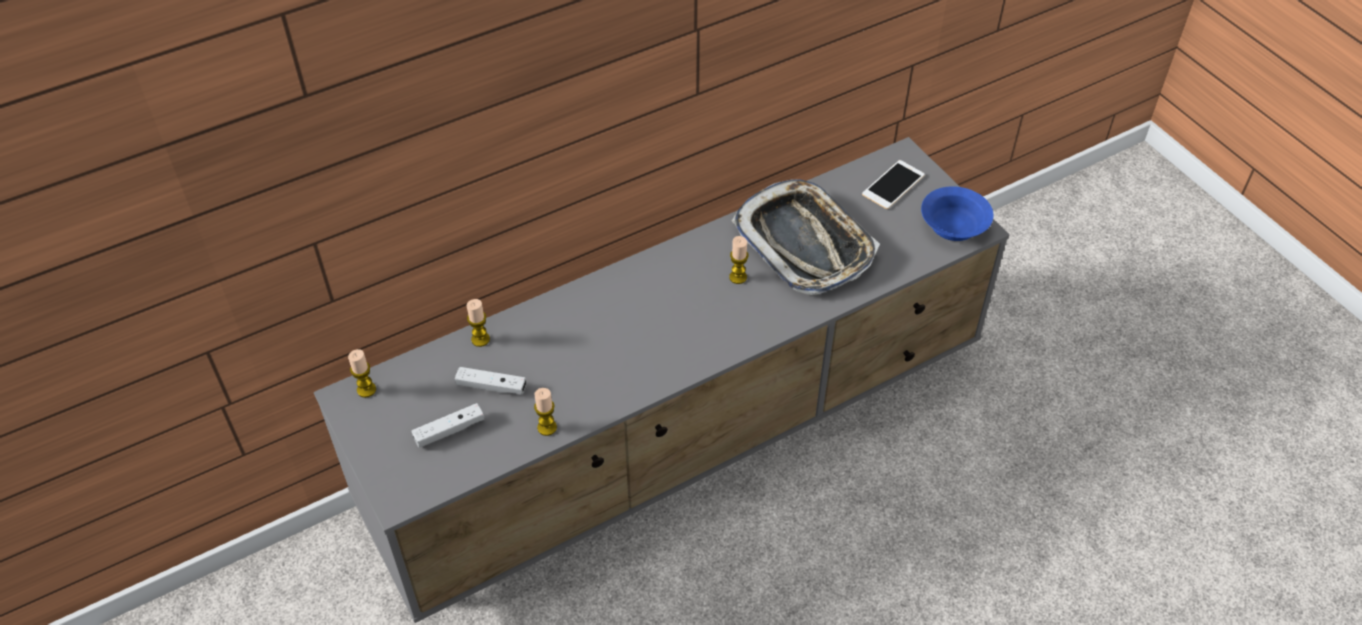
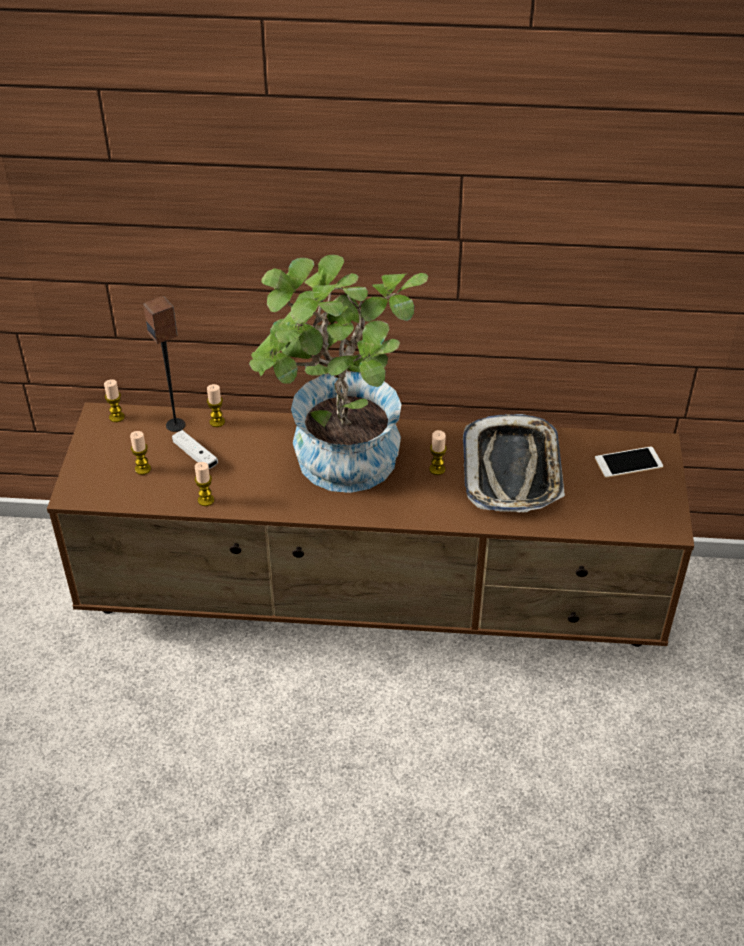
camera: 35 degrees right, 5 degrees down
grey tv stand [314,137,1009,623] -> brown tv stand [47,402,694,647]
white game controller [412,403,484,448] -> candle [130,431,151,475]
blue bowl [921,186,993,241] -> none
none -> speaker [143,296,186,432]
none -> potted plant [249,255,428,493]

